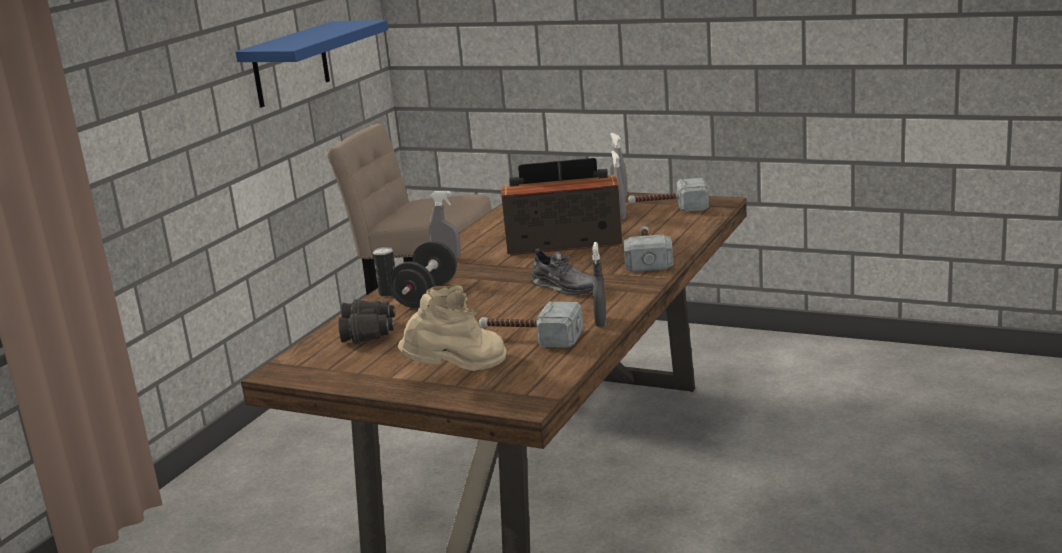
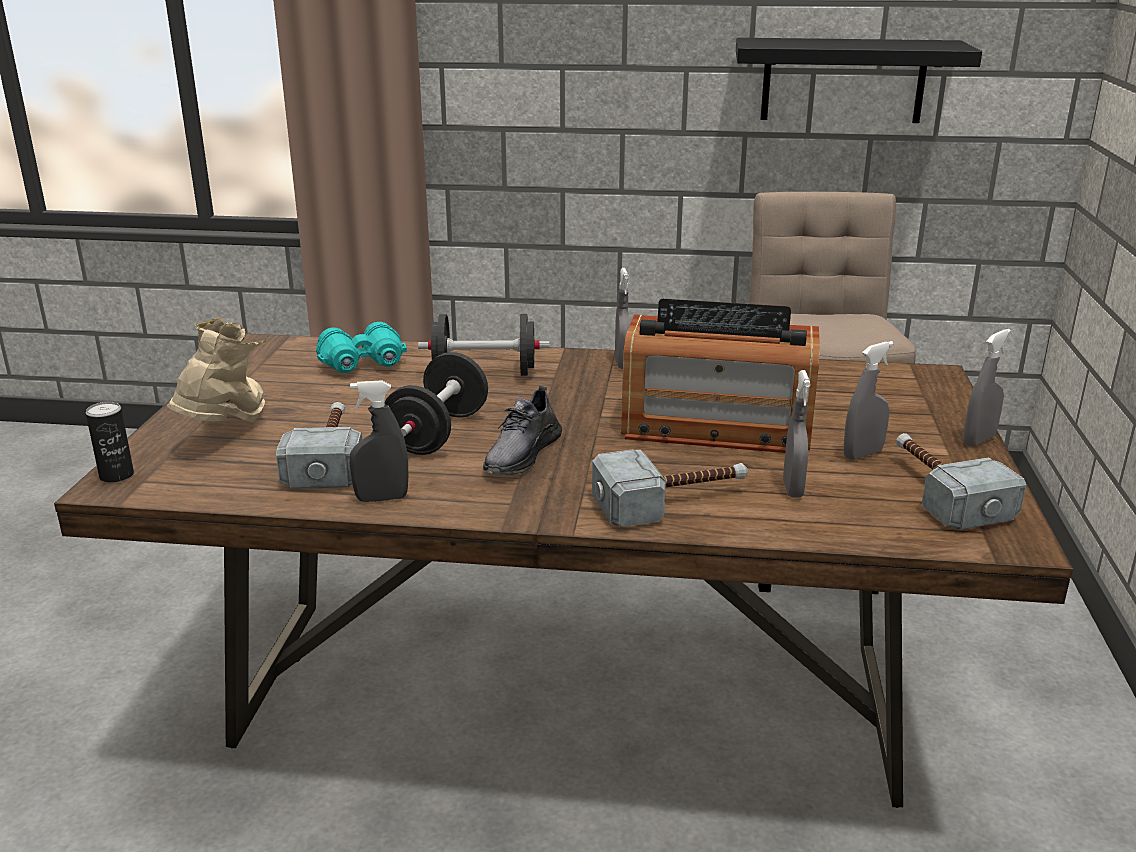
camera: 70 degrees right, 5 degrees up
blue shelf [235,20,388,108] -> black shelf [736,38,982,123]
black binoculars [338,299,395,345] -> turquoise binoculars [316,322,407,373]
can [373,247,395,297] -> can moved to [86,402,134,483]
beige boot [398,284,507,371] -> beige boot turned 120 degrees counterclockwise [167,318,266,422]
radio [501,158,622,255] -> radio turned 120 degrees clockwise [621,299,820,453]
none -> black dumbbell [385,352,488,455]
none -> grey spray bottle [783,370,810,498]

